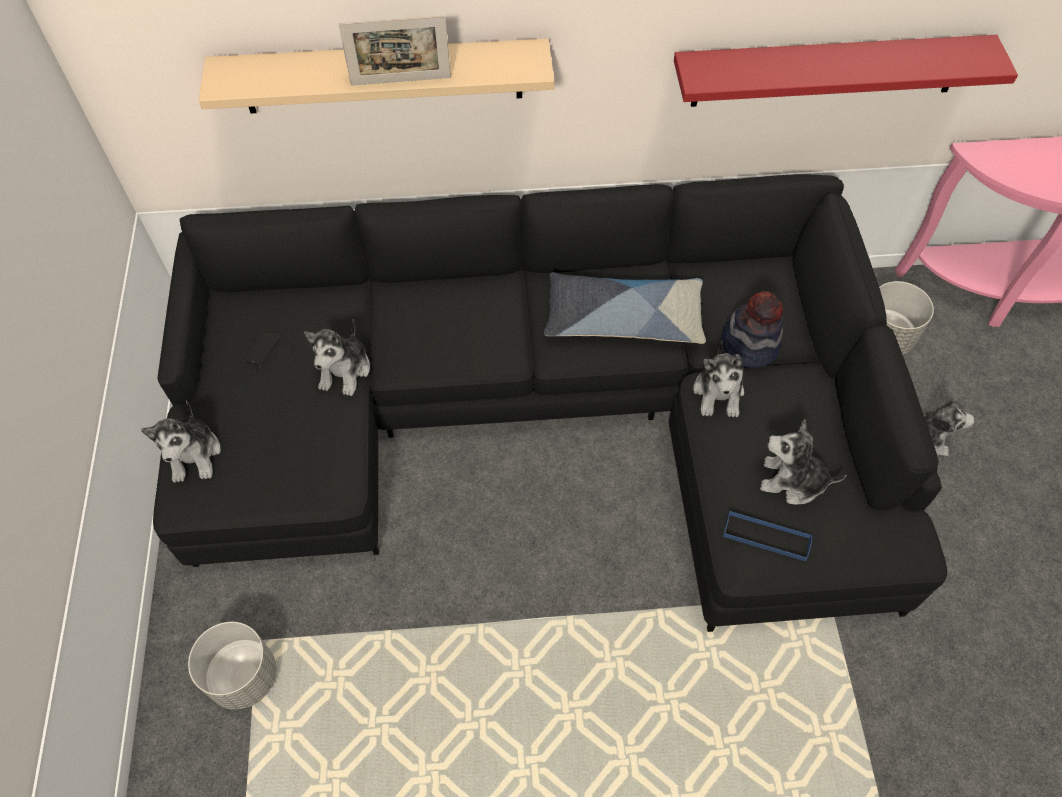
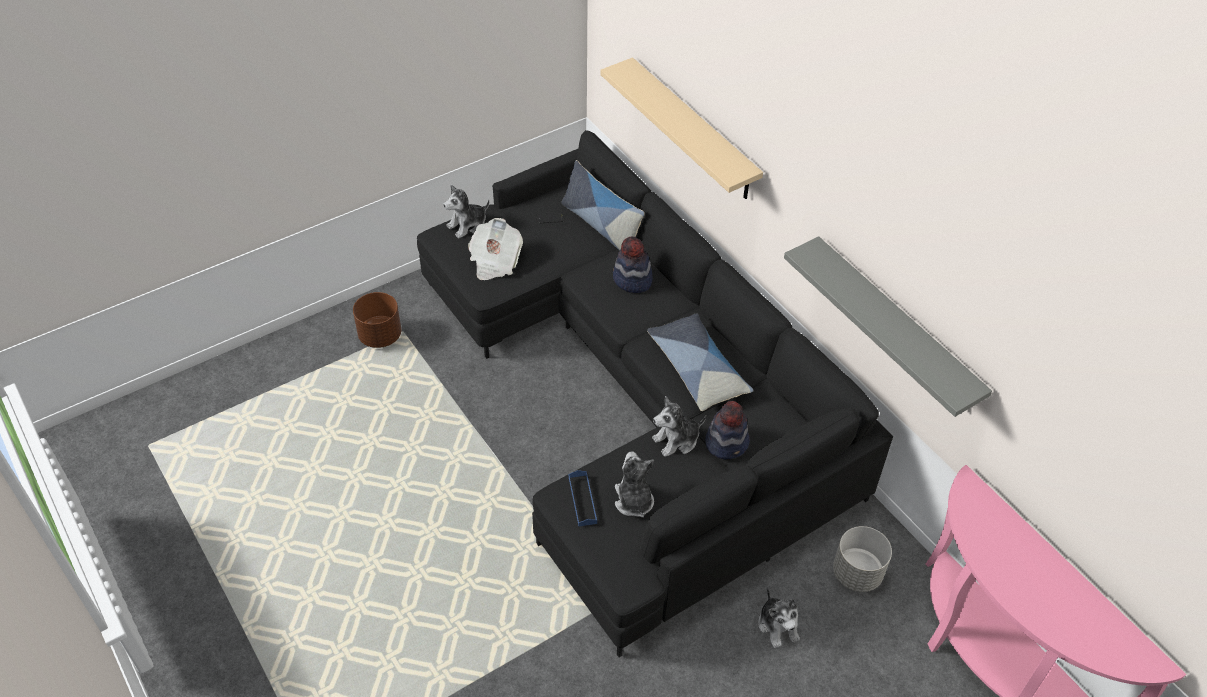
camera: 60 degrees right, 10 degrees down
grey planter [188,622,276,710] -> brown planter [353,292,401,348]
plush toy [304,320,370,396] -> none
picture frame [339,15,451,86] -> none
red shelf [674,35,1018,107] -> grey shelf [784,236,992,417]
none -> newspaper [468,218,523,280]
none -> pillow [561,160,644,251]
none -> hat [613,237,653,293]

